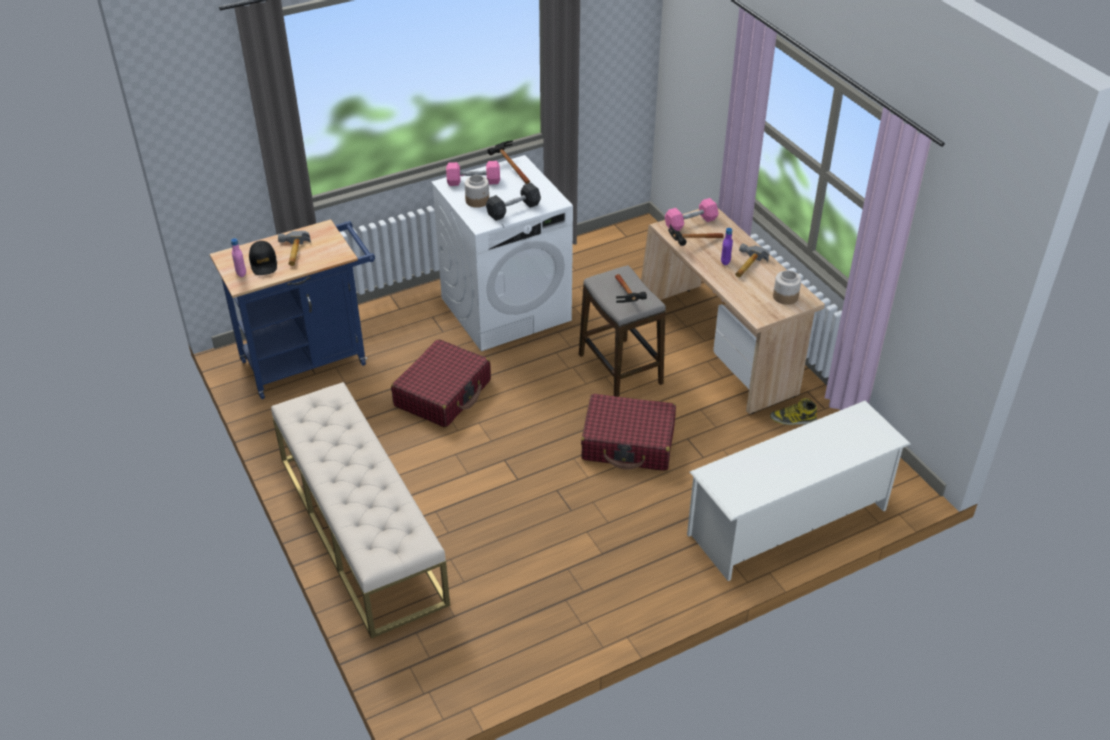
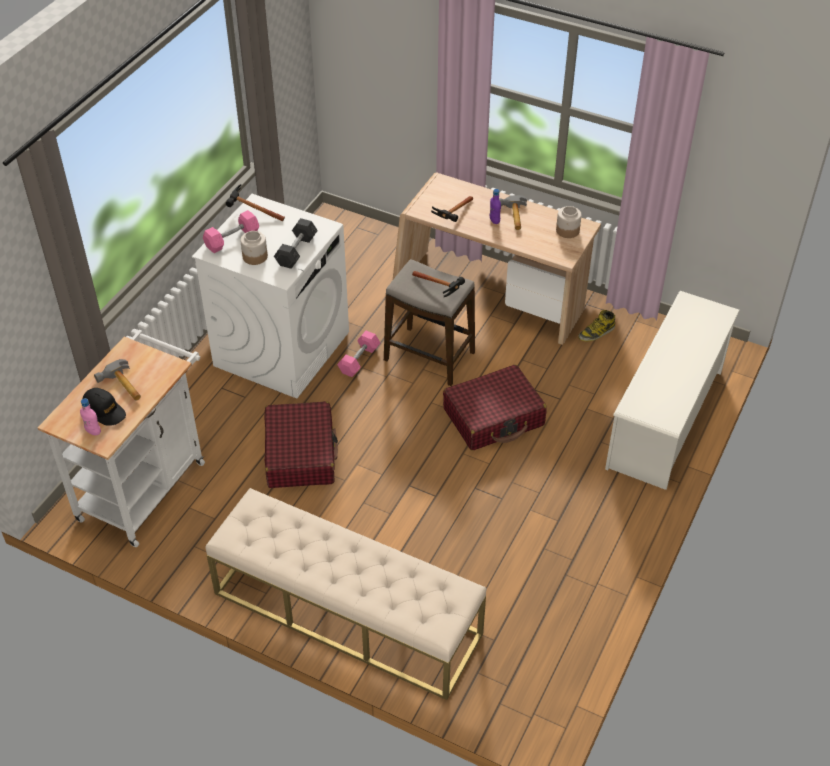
camera: 35 degrees left, 5 degrees up
blue cart [210,219,375,399] -> white cart [38,330,205,547]
pink dumbbell [665,198,718,231] -> pink dumbbell moved to [337,331,380,377]

